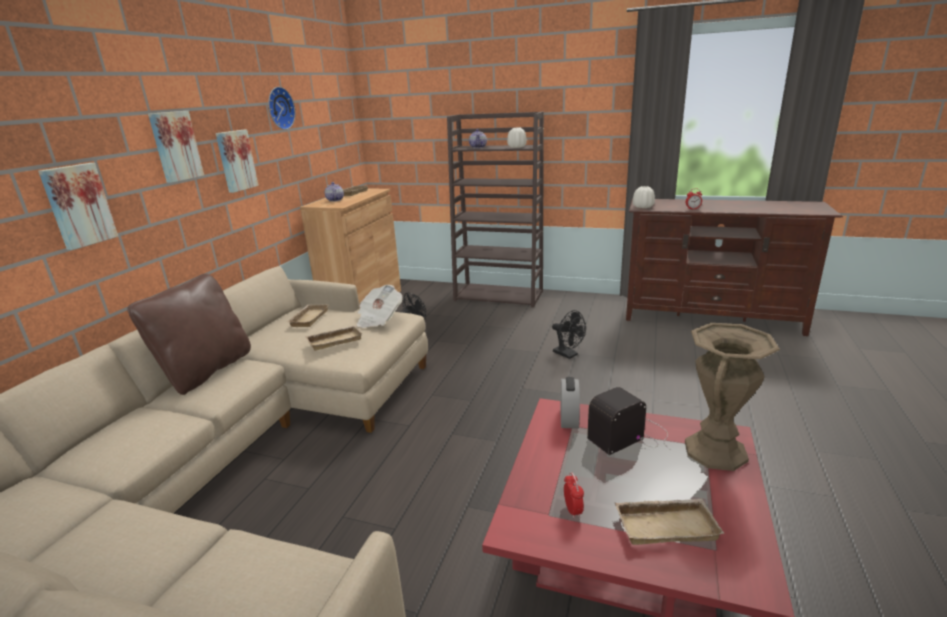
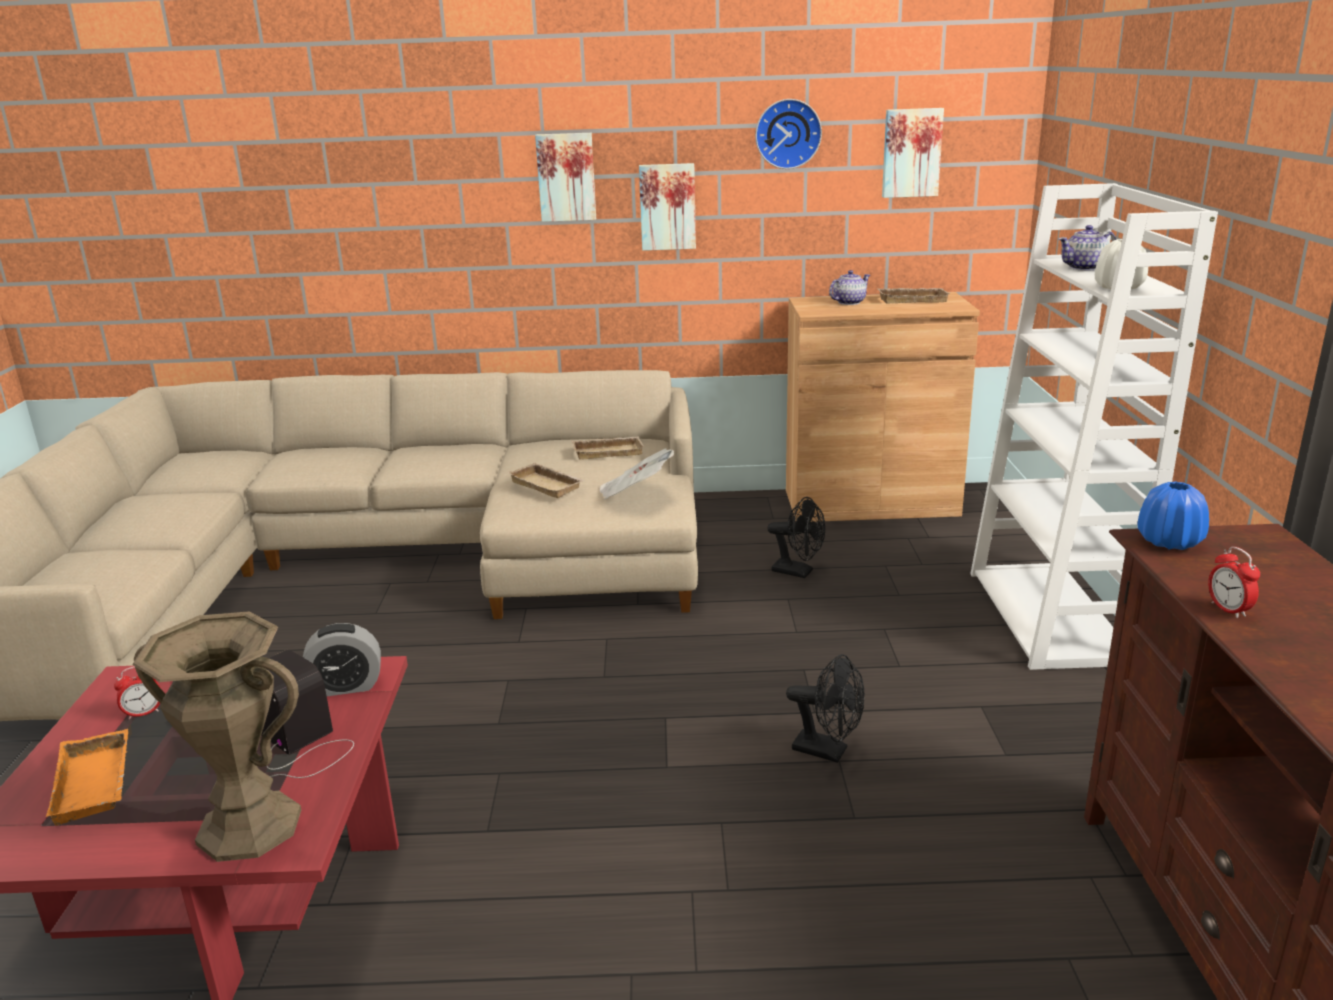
camera: 70 degrees right, 0 degrees up
picture [38,163,118,250] -> picture moved to [882,108,944,198]
brown pillow [127,274,251,395] -> none
brown bookcase [447,112,544,308] -> white bookcase [970,183,1218,670]
black fan [552,310,586,359] -> black fan turned 90 degrees counterclockwise [786,654,865,763]
beige tray [615,499,724,545] -> orange tray [46,729,128,826]
white vase [633,186,655,208] -> blue vase [1137,481,1209,550]

